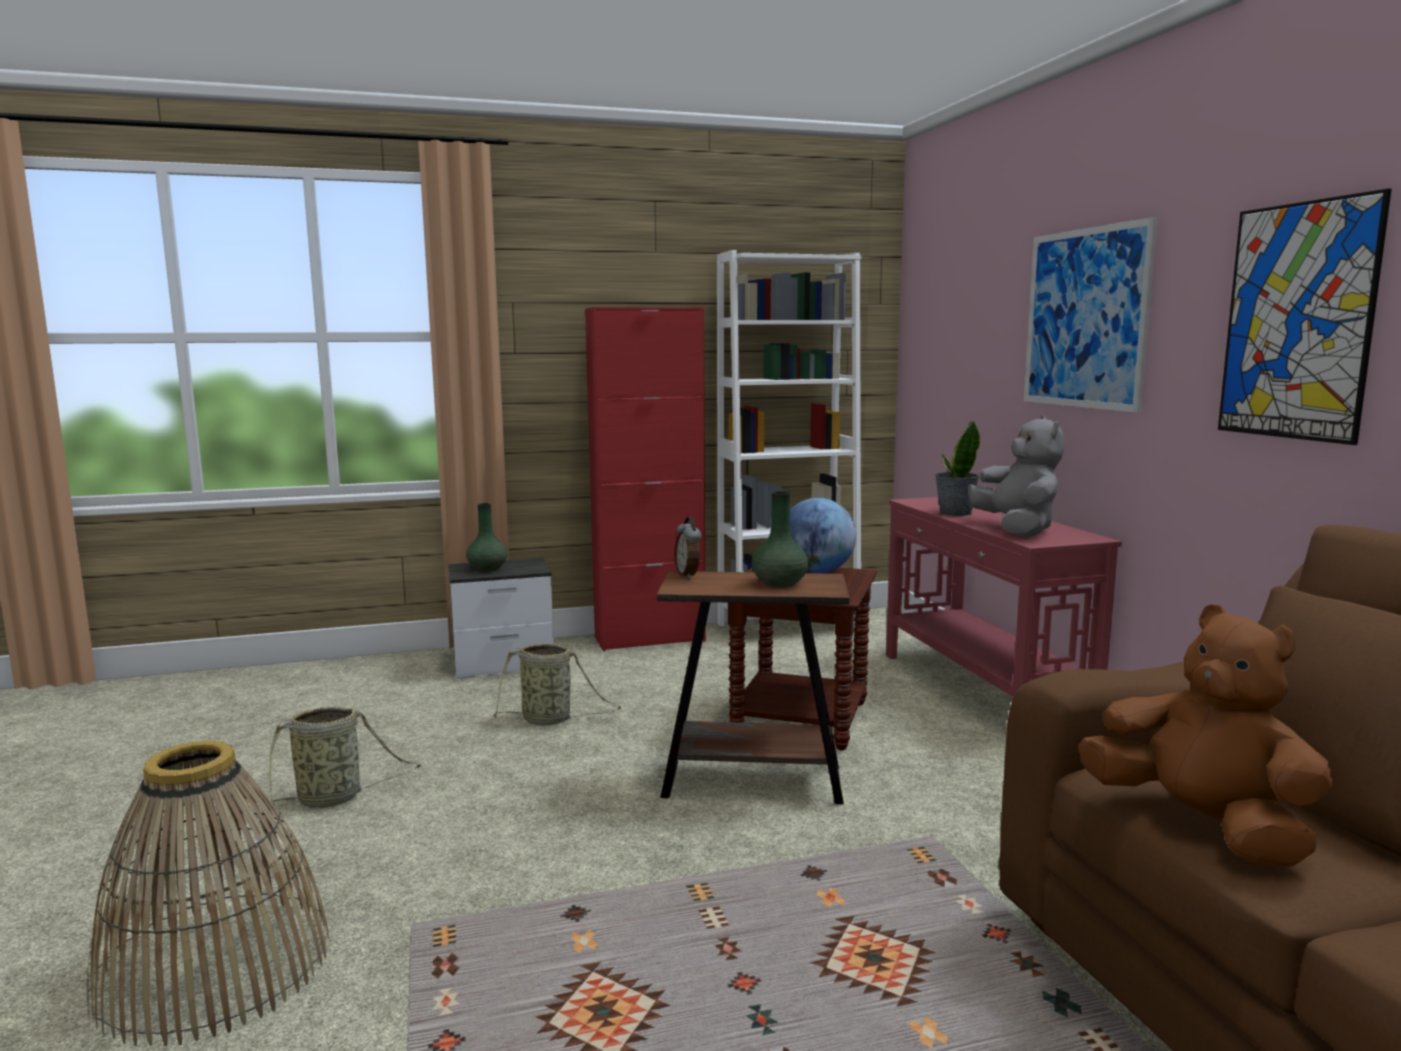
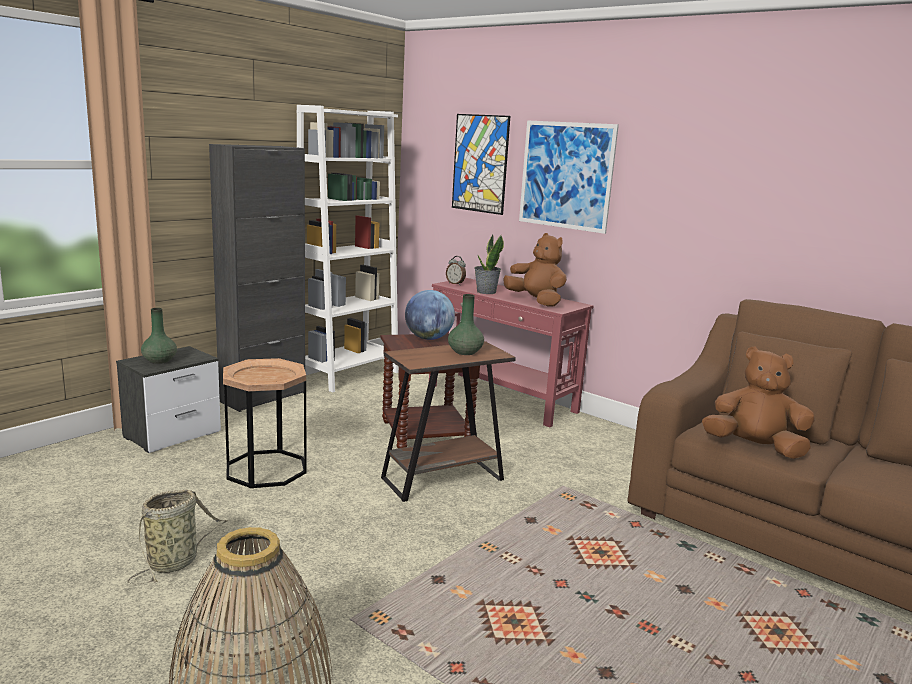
camera: 35 degrees left, 5 degrees up
basket [493,643,621,725] -> brown side table [223,358,306,488]
red cabinet [585,307,706,651] -> black cabinet [209,144,305,412]
alarm clock [675,517,702,579] -> alarm clock moved to [446,256,466,285]
grey plush toy [968,416,1064,537] -> brown plush toy [503,233,567,307]
picture [1218,189,1391,445] -> picture moved to [452,114,510,215]

